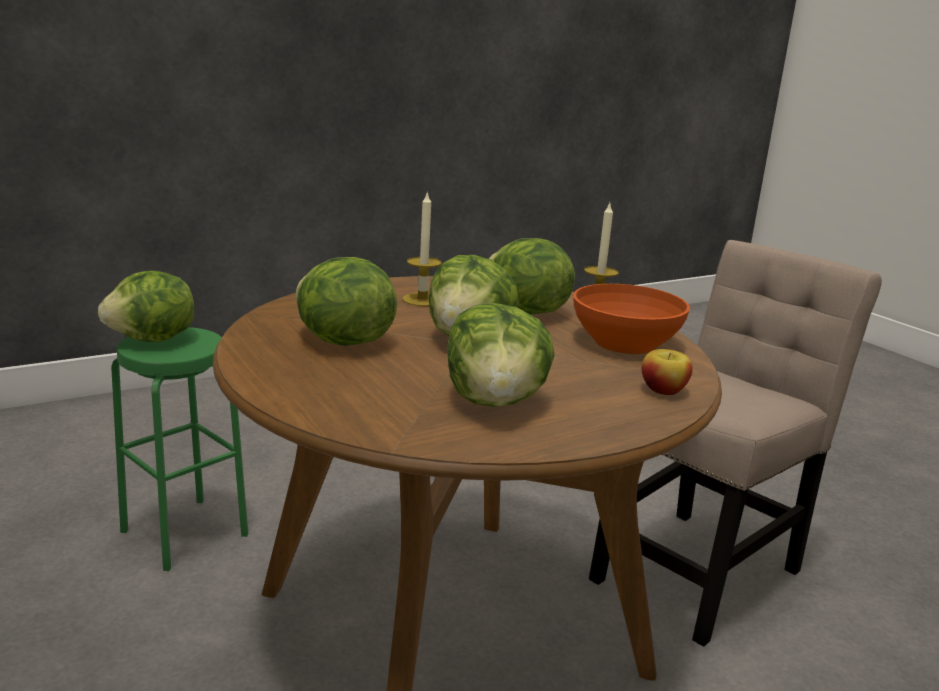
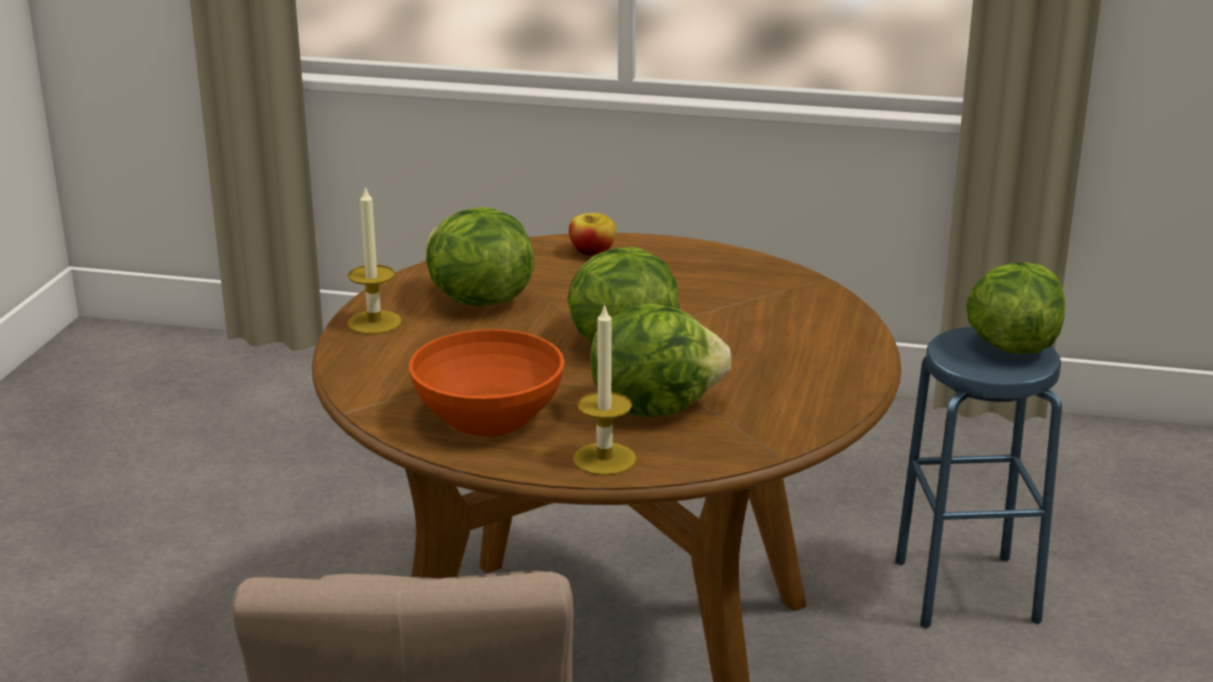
camera: 135 degrees right, 5 degrees up
green stool [111,327,248,571] -> blue stool [895,327,1062,629]
lettuce [296,257,397,346] -> none
candle [402,191,442,306] -> candle moved to [347,185,402,334]
apple [642,349,693,395] -> apple moved to [569,213,616,257]

